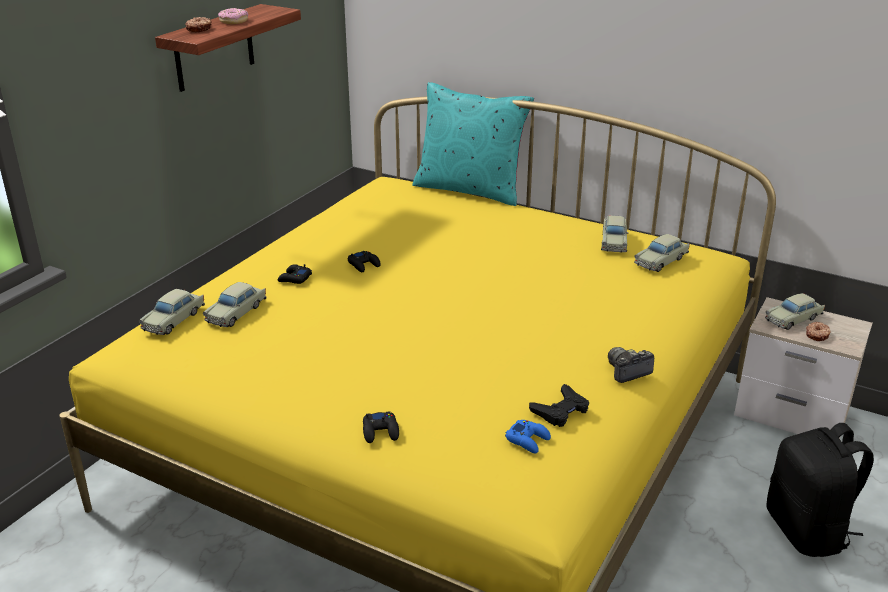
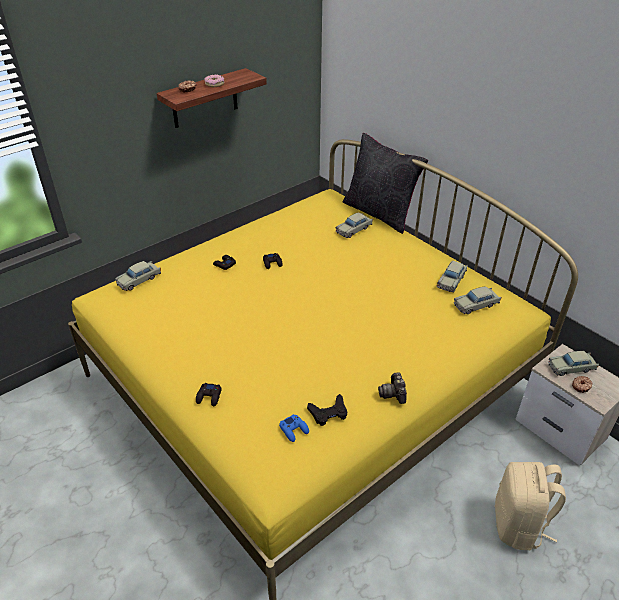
camera: 20 degrees right, 10 degrees up
beige toy car [203,282,266,327] -> beige toy car moved to [335,213,373,238]
turquoise pillow [412,82,534,206] -> black pillow [343,133,428,234]
camera [608,347,654,383] -> camera turned 90 degrees counterclockwise [378,372,407,404]
black backpack [766,423,874,557] -> beige backpack [495,462,566,550]

